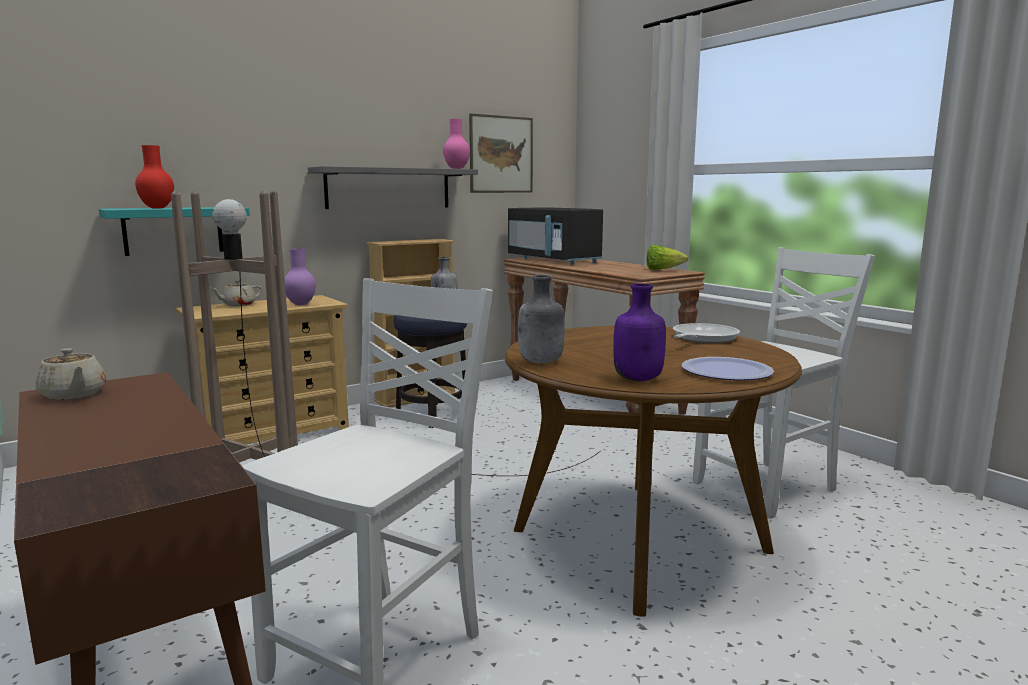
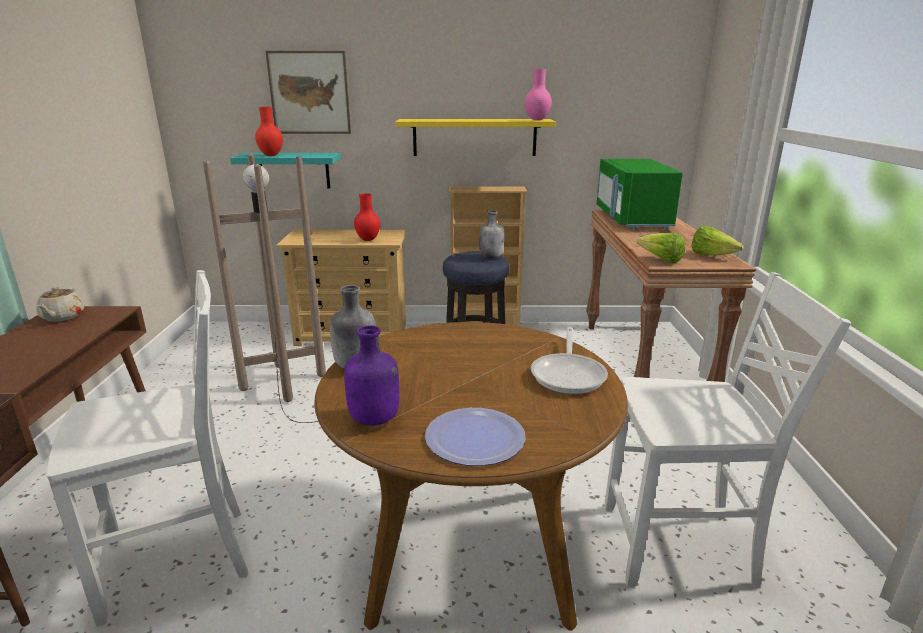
camera: 35 degrees right, 10 degrees up
beige teapot [211,280,262,306] -> none
purple vase [284,249,316,305] -> red vase [354,193,380,241]
grey shelf [308,166,478,209] -> yellow shelf [395,119,556,156]
picture [469,113,533,193] -> picture moved to [265,51,351,134]
black microwave [508,207,603,265] -> green microwave [597,159,683,230]
frying pan [673,323,740,343] -> frying pan turned 120 degrees clockwise [531,327,608,394]
none -> lettuce [637,233,685,263]

